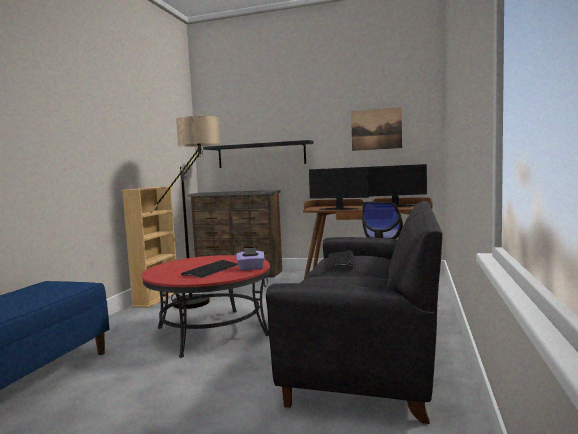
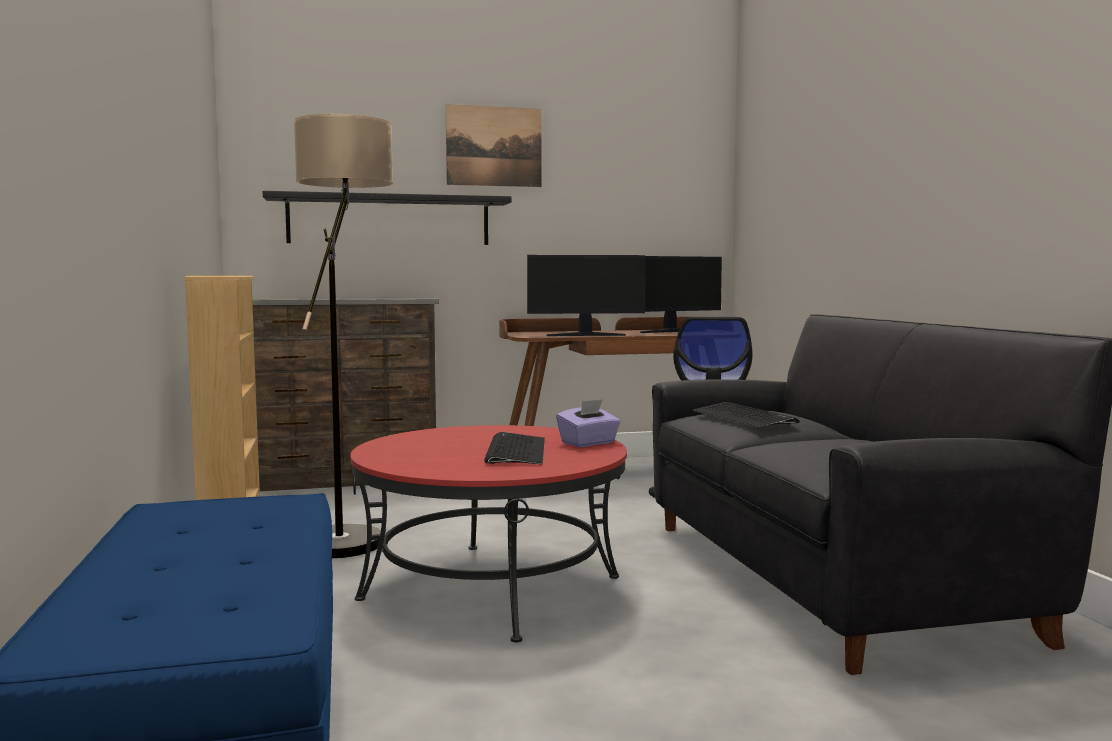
camera: 30 degrees left, 0 degrees up
picture [351,107,402,151] -> picture moved to [446,104,542,187]

